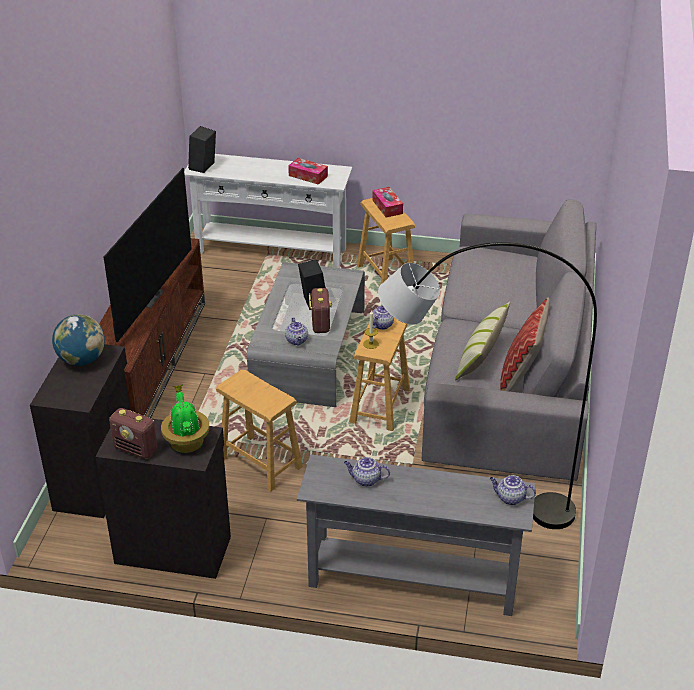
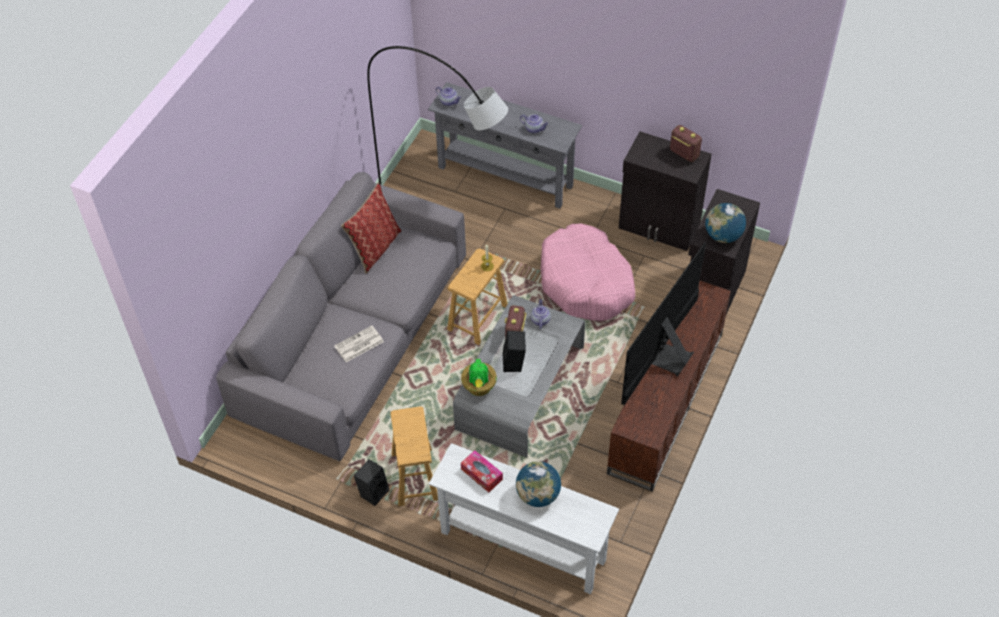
camera: 165 degrees left, 15 degrees up
potted plant [161,385,210,453] -> potted plant moved to [461,358,497,396]
black speaker [188,126,216,173] -> black speaker moved to [354,460,389,506]
brown stool [216,370,303,492] -> pink dog bed [541,223,635,321]
tissue box [372,187,403,217] -> none
teapot [372,305,394,330] -> none
pillow [455,302,510,380] -> none
none -> newspaper [334,325,384,362]
none -> globe [516,461,561,507]

